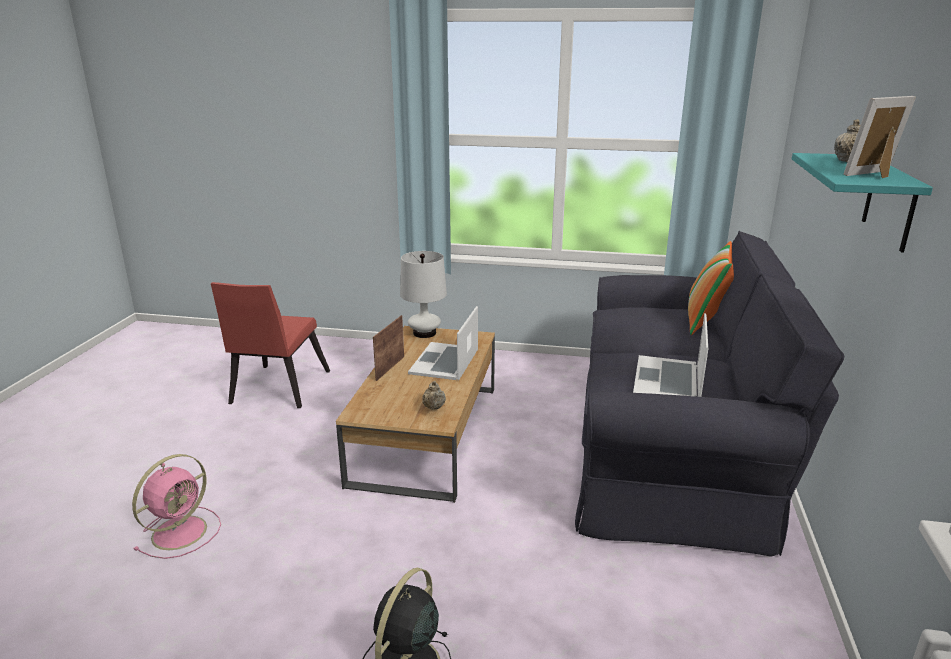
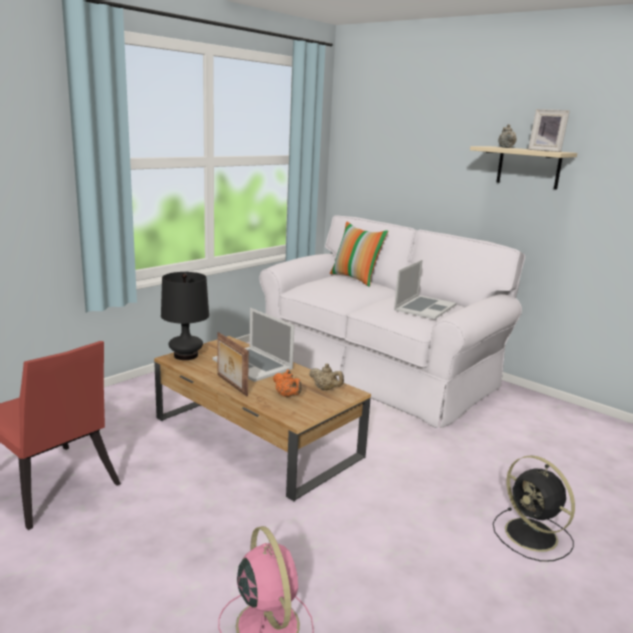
camera: 60 degrees left, 5 degrees down
white table lamp [400,251,447,338] -> black table lamp [161,272,209,360]
black sofa [575,231,844,557] -> white sofa [259,216,525,428]
laptop [633,313,708,397] -> laptop turned 105 degrees counterclockwise [394,260,456,319]
turquoise shelf [792,153,933,252] -> beige shelf [470,146,577,189]
picture frame [844,96,916,178] -> picture frame turned 60 degrees counterclockwise [528,109,570,152]
none -> orange teapot [273,370,302,397]

